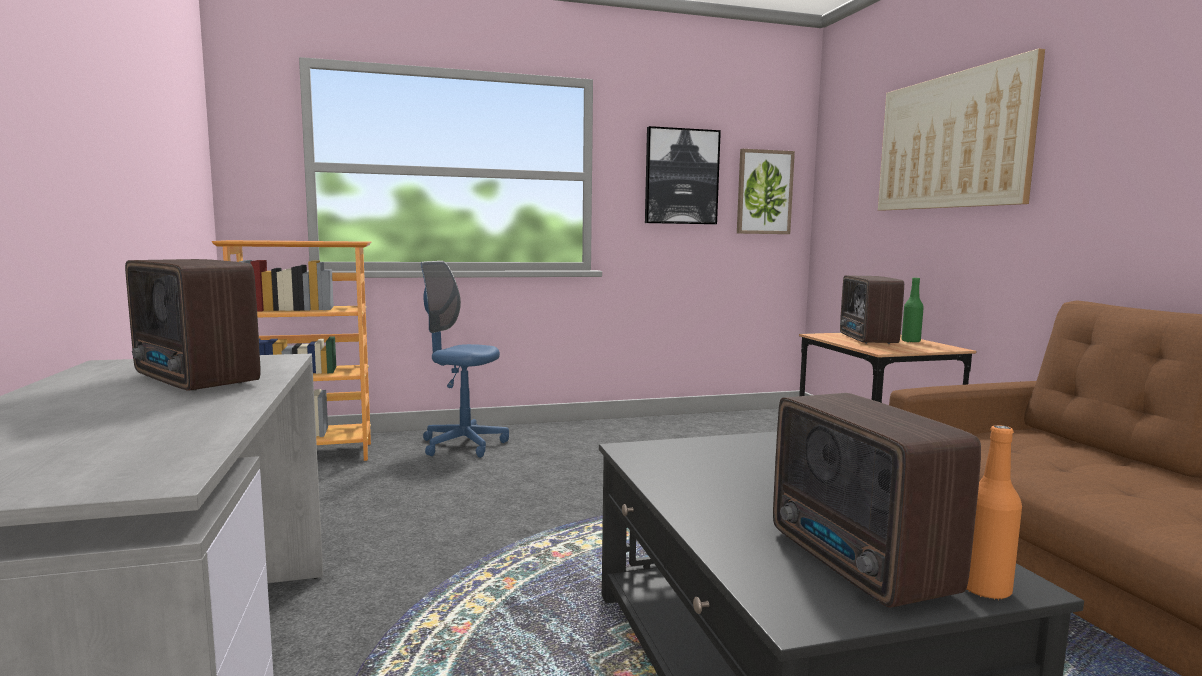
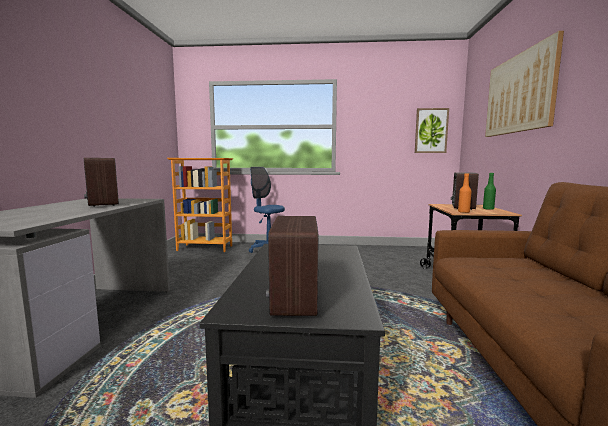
camera: 20 degrees right, 0 degrees up
picture [645,126,721,224] -> none
orange bottle [966,425,1022,600] -> orange bottle moved to [458,173,472,213]

